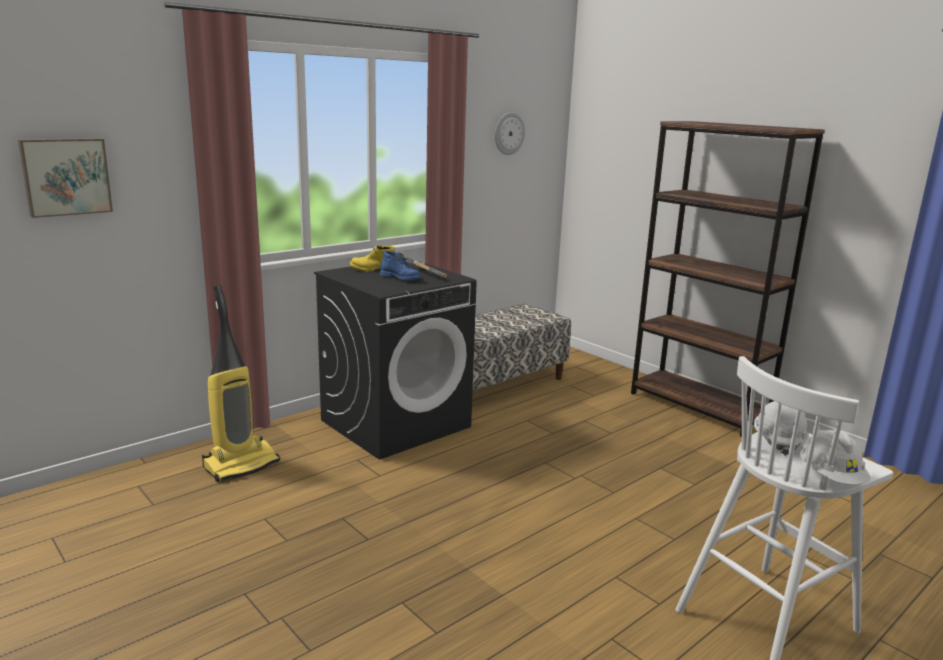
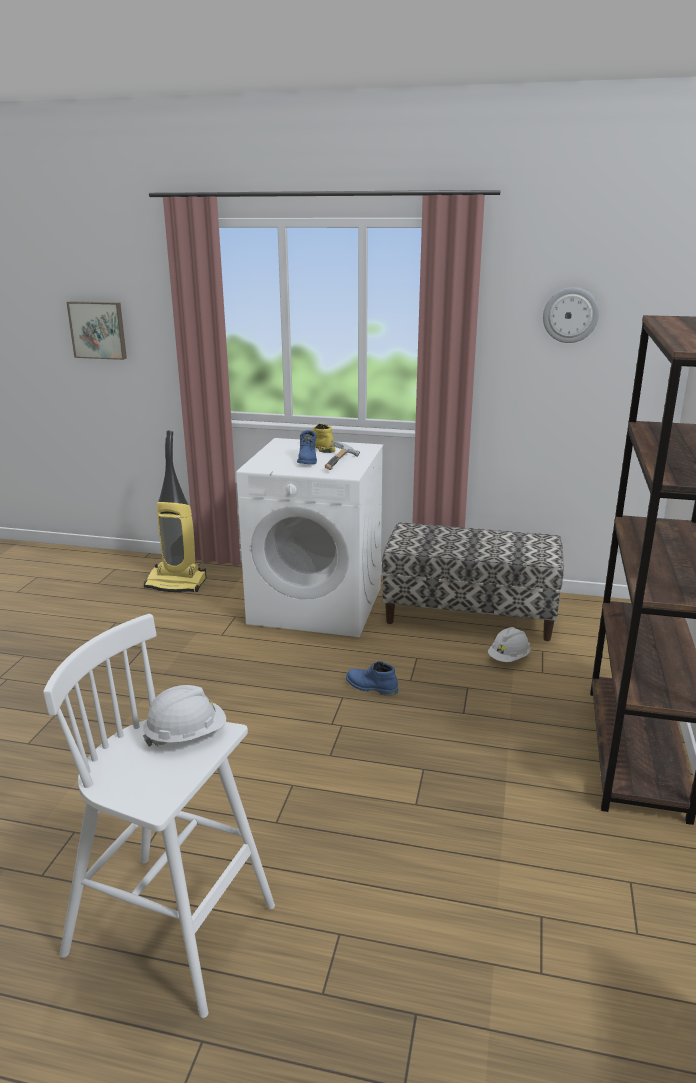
camera: 55 degrees right, 5 degrees up
black washing machine [314,258,477,460] -> white washing machine [236,438,383,637]
white hard hat [800,430,871,485] -> white hard hat moved to [488,627,530,662]
none -> blue boot [346,661,398,696]

